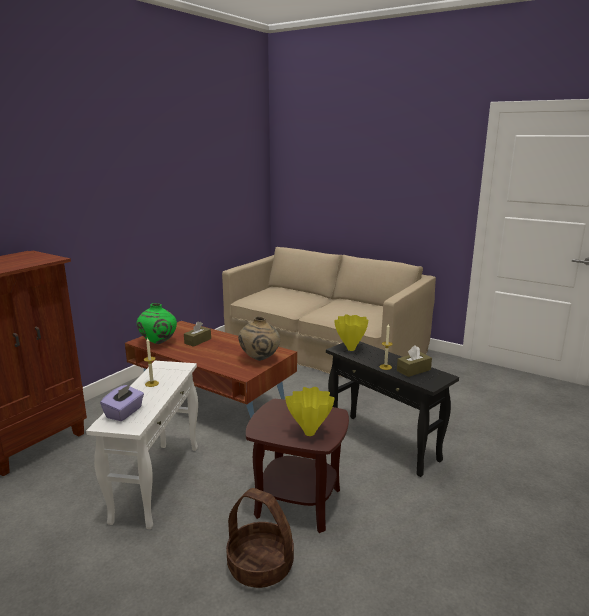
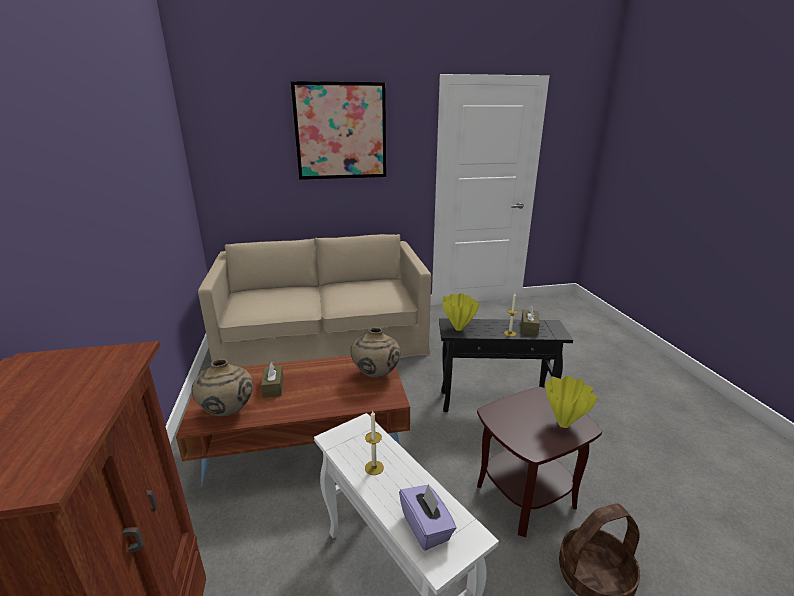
camera: 45 degrees left, 5 degrees up
green vase [137,303,177,344] -> beige vase [191,359,253,416]
none -> picture [291,81,386,180]

